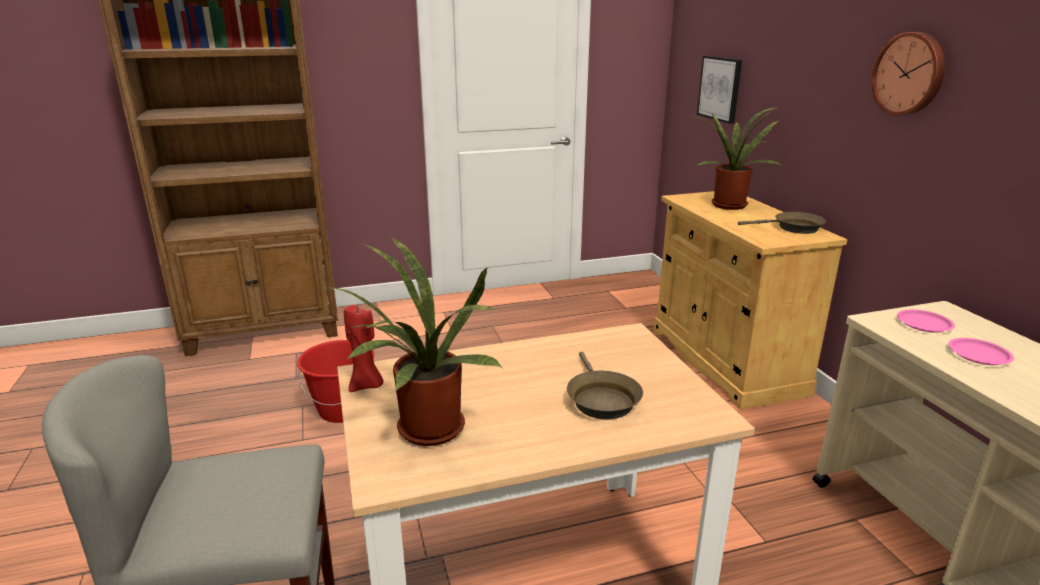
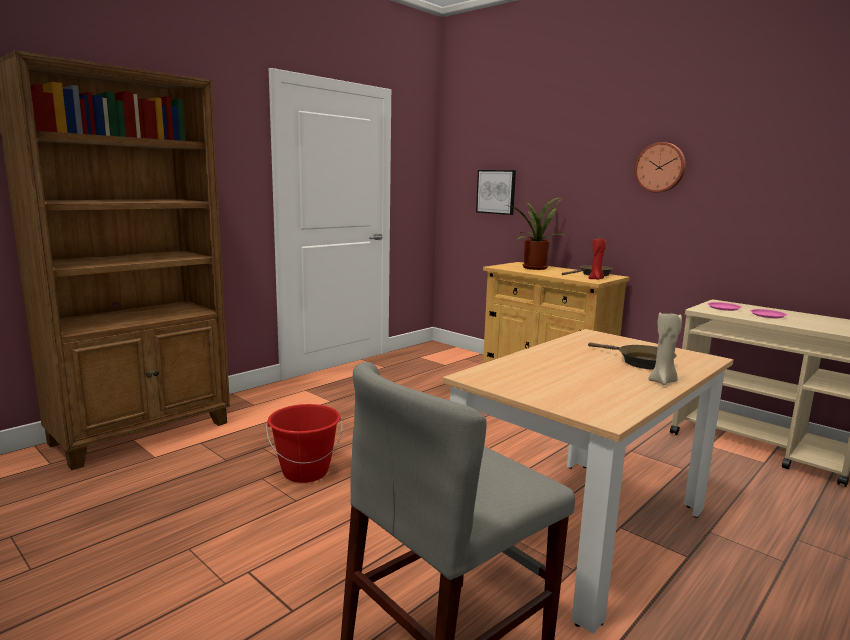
camera: 30 degrees left, 10 degrees down
potted plant [331,237,503,446] -> none
red candle [344,305,383,392] -> red candle moved to [588,238,606,280]
none -> beige candle [648,313,682,385]

